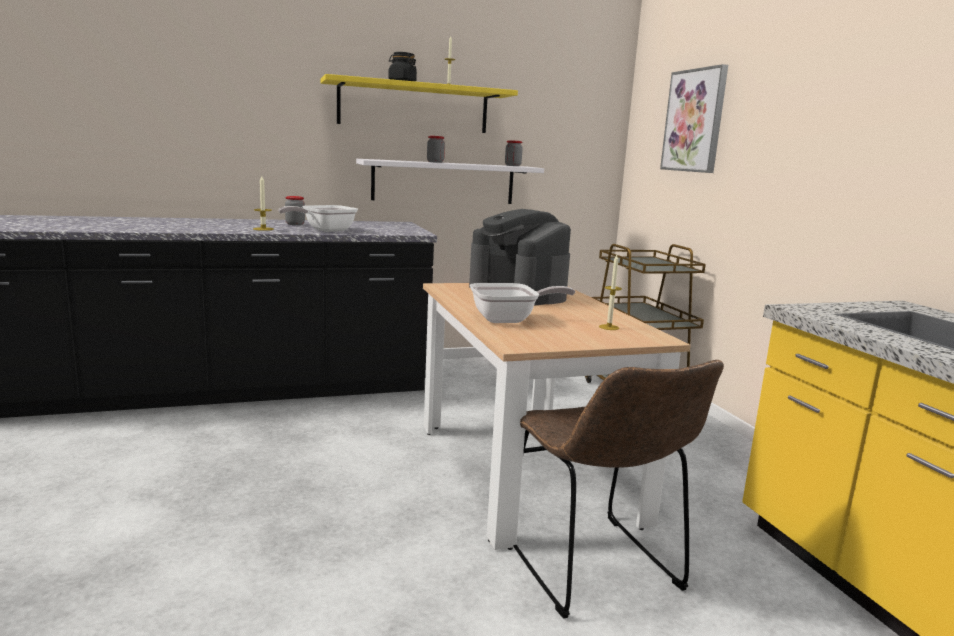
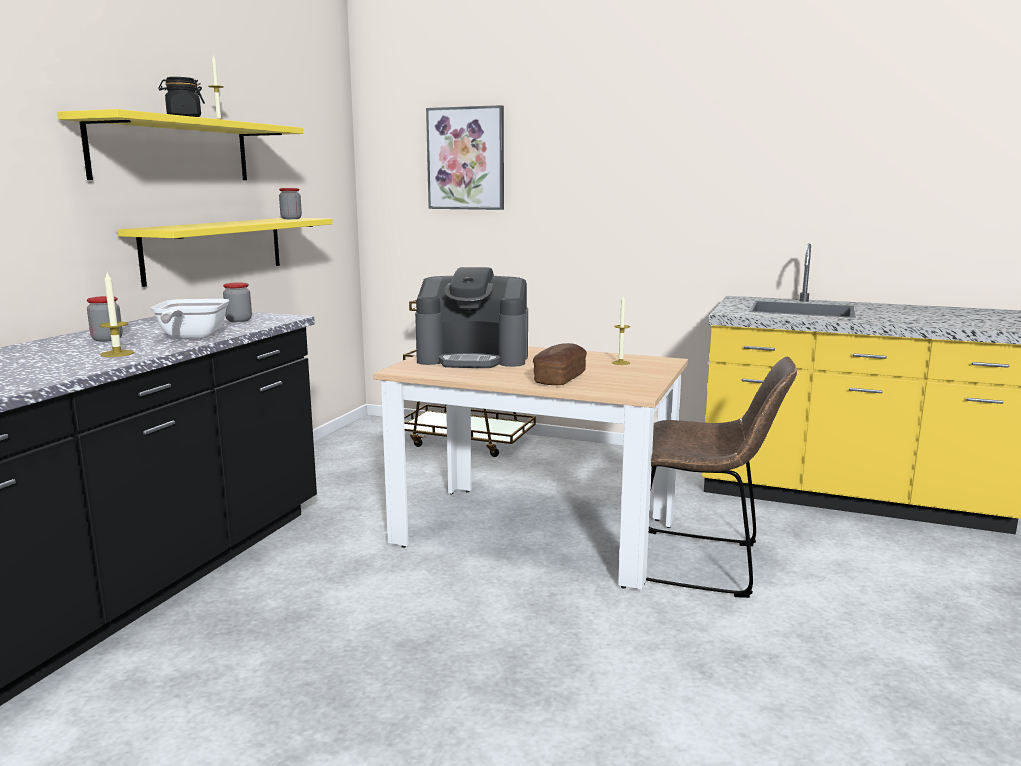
camera: 50 degrees left, 0 degrees up
white shelf [356,159,544,204] -> yellow shelf [118,218,333,287]
jar [427,136,445,163] -> jar moved to [223,282,252,322]
frying pan [470,283,575,323] -> bread [533,343,587,385]

